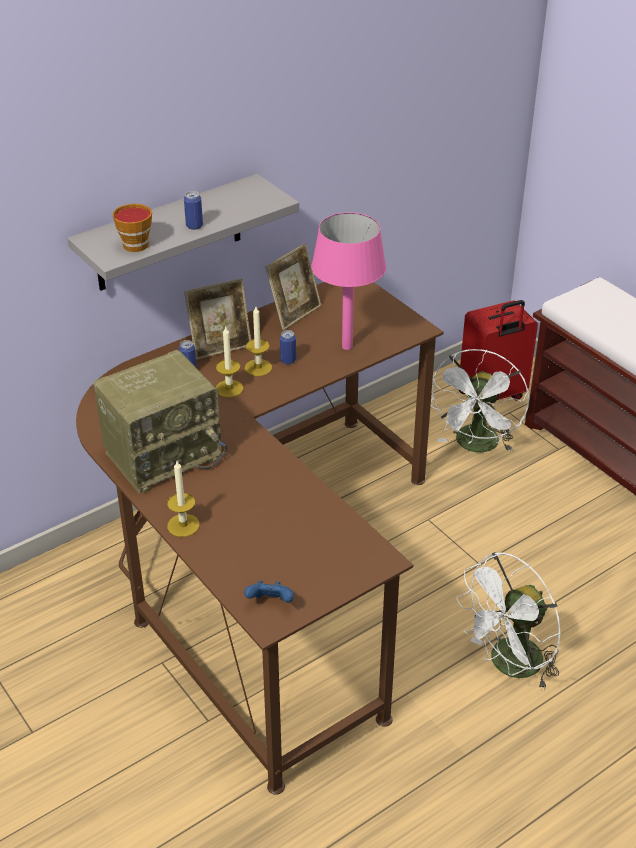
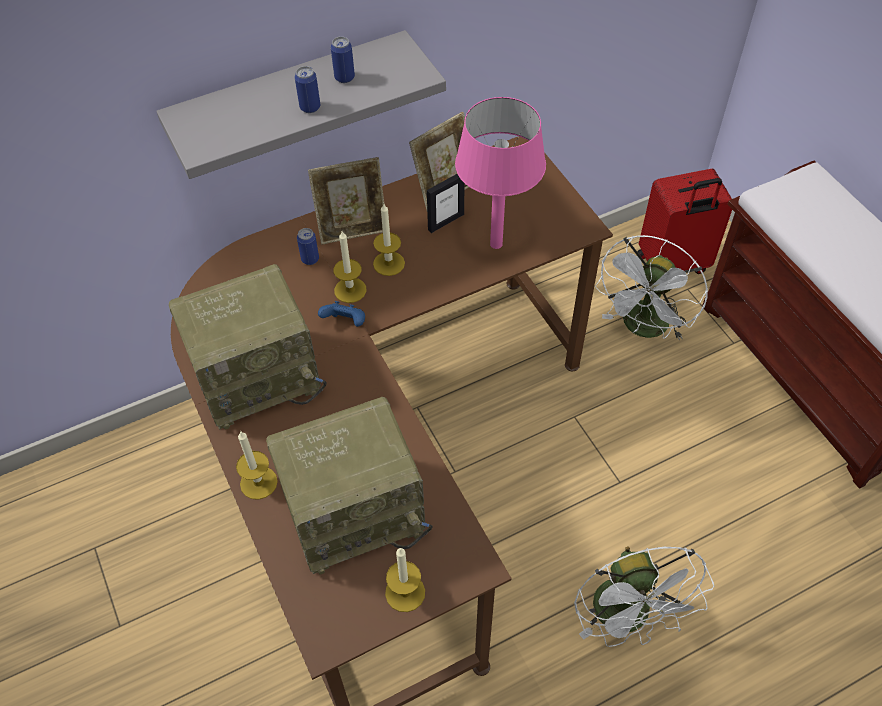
camera: 10 degrees right, 15 degrees up
cup [112,204,152,252] -> none
blue game controller [244,581,294,603] -> blue game controller moved to [318,301,365,327]
can [280,330,296,365] -> can moved to [331,36,355,83]
white fan [456,552,561,690] -> white fan turned 75 degrees counterclockwise [574,547,714,647]
none -> radio [266,397,432,575]
none -> candle [385,548,425,612]
none -> picture frame [427,174,464,233]

